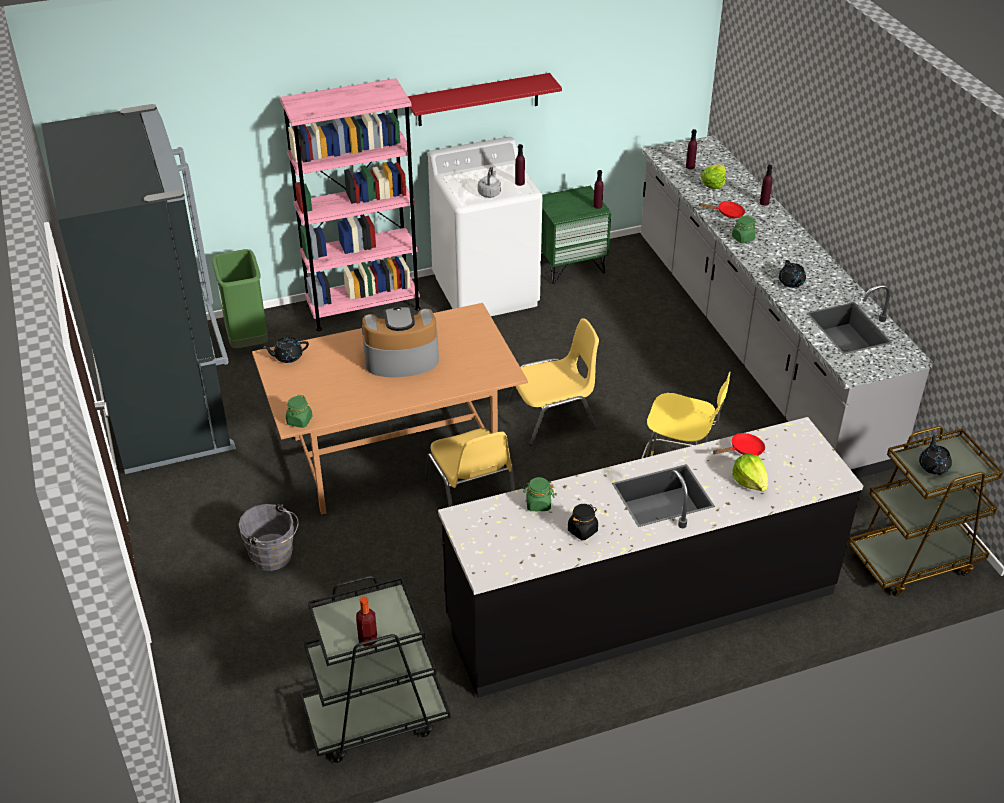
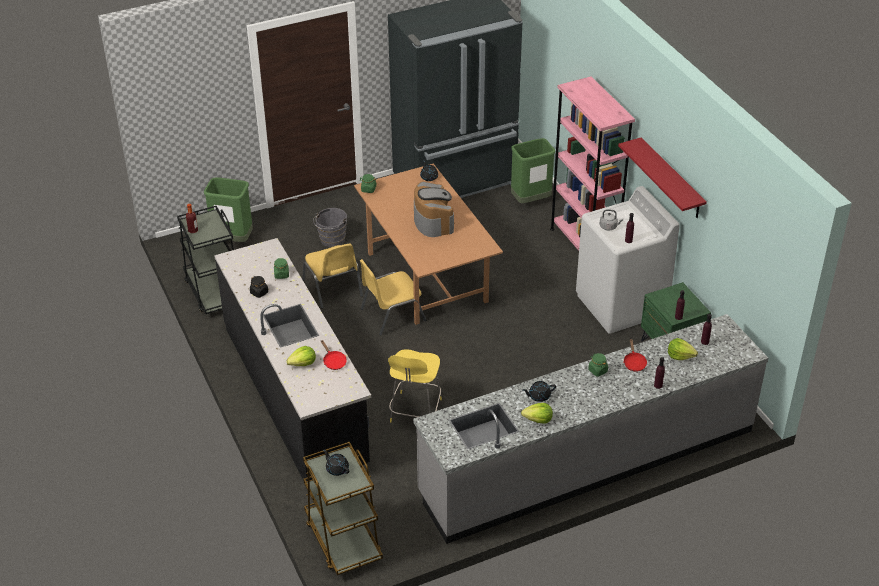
camera: 85 degrees right, 0 degrees up
yellow chair [507,318,599,446] -> yellow chair moved to [302,244,363,308]
black teapot [919,435,952,475] -> black teapot turned 135 degrees counterclockwise [323,450,349,476]
none -> green trash can [204,177,253,242]
none -> lettuce [521,403,553,424]

